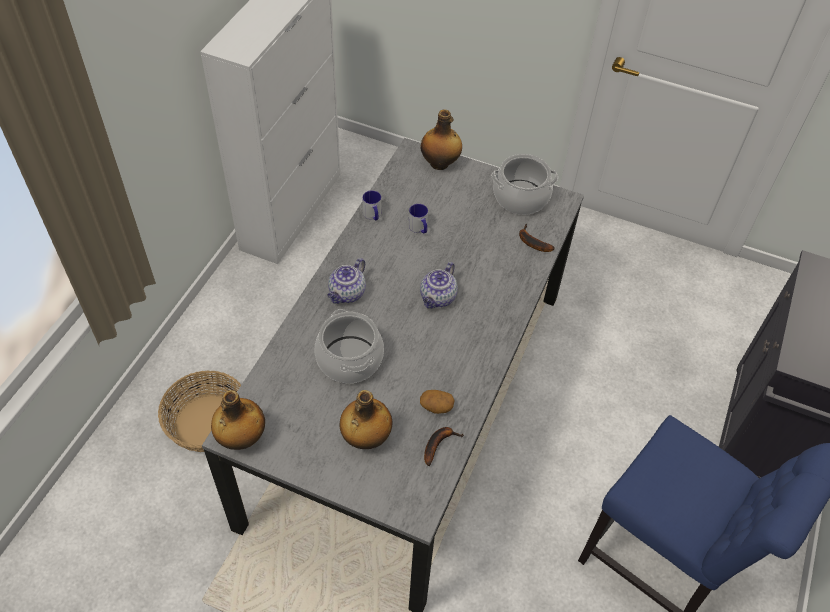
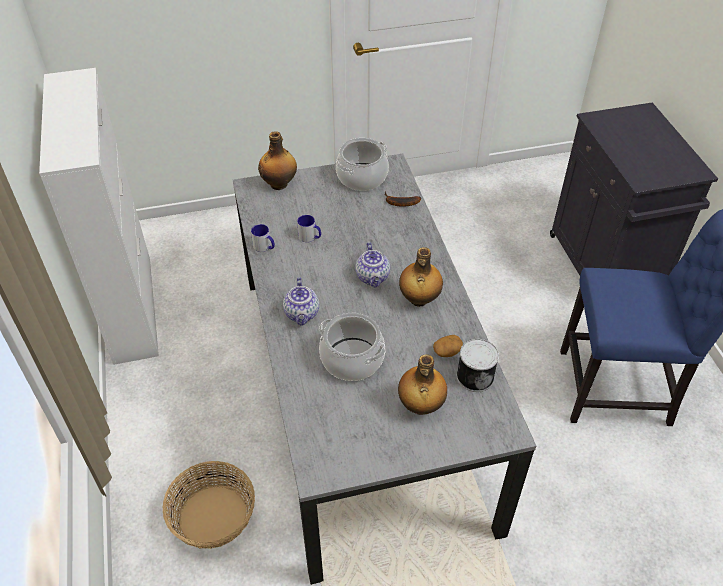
camera: 35 degrees left, 5 degrees down
bottle [211,390,265,450] -> bottle moved to [399,247,443,307]
banana [424,427,464,466] -> can [457,339,499,392]

